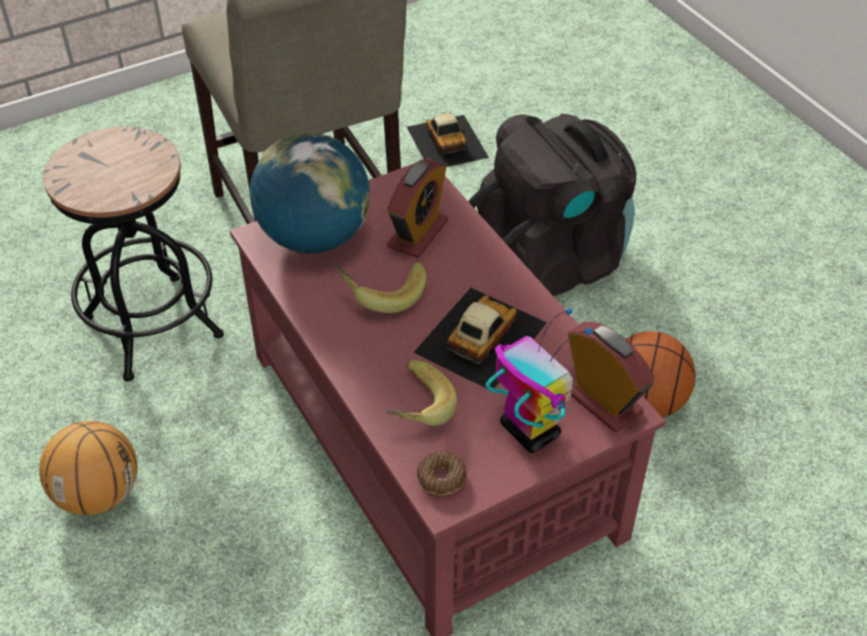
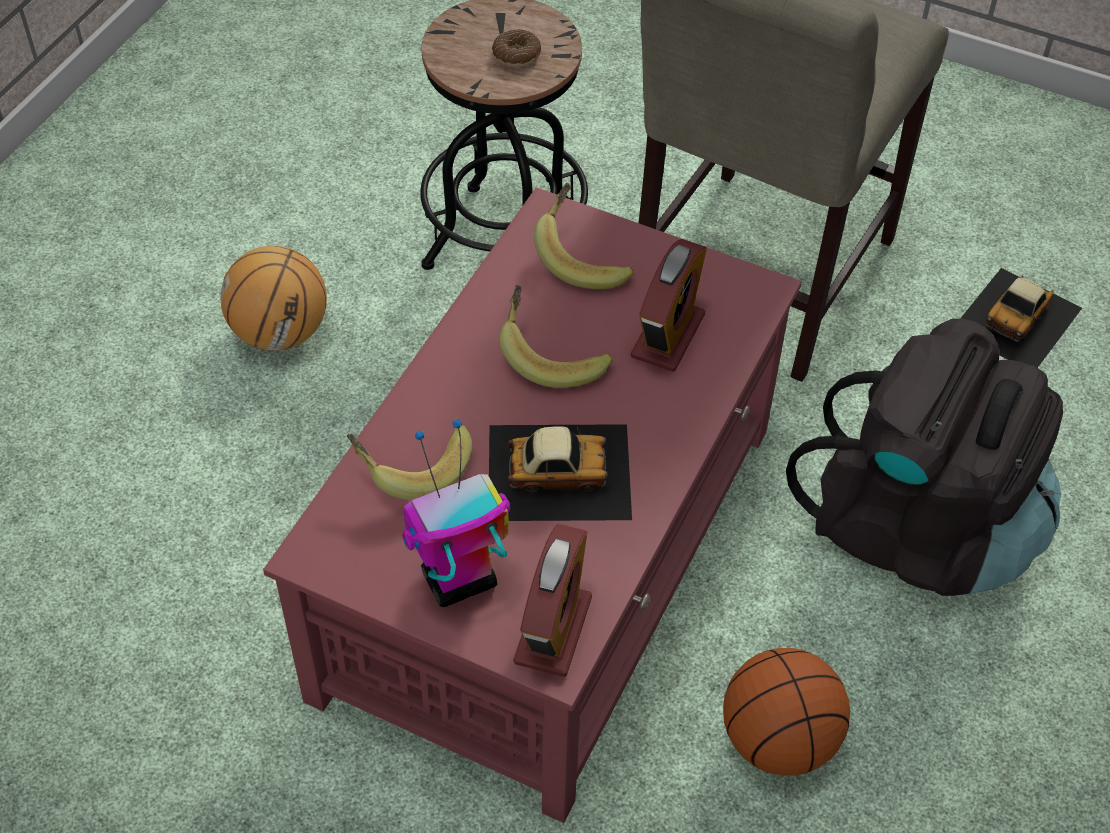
camera: 55 degrees right, 5 degrees up
globe [250,133,370,253] -> banana [534,183,634,289]
alarm clock [387,159,448,258] -> alarm clock turned 60 degrees counterclockwise [631,239,707,372]
donut [417,451,467,495] -> donut moved to [492,29,541,67]
toy robot [485,307,592,453] -> toy robot turned 135 degrees counterclockwise [402,419,510,607]

